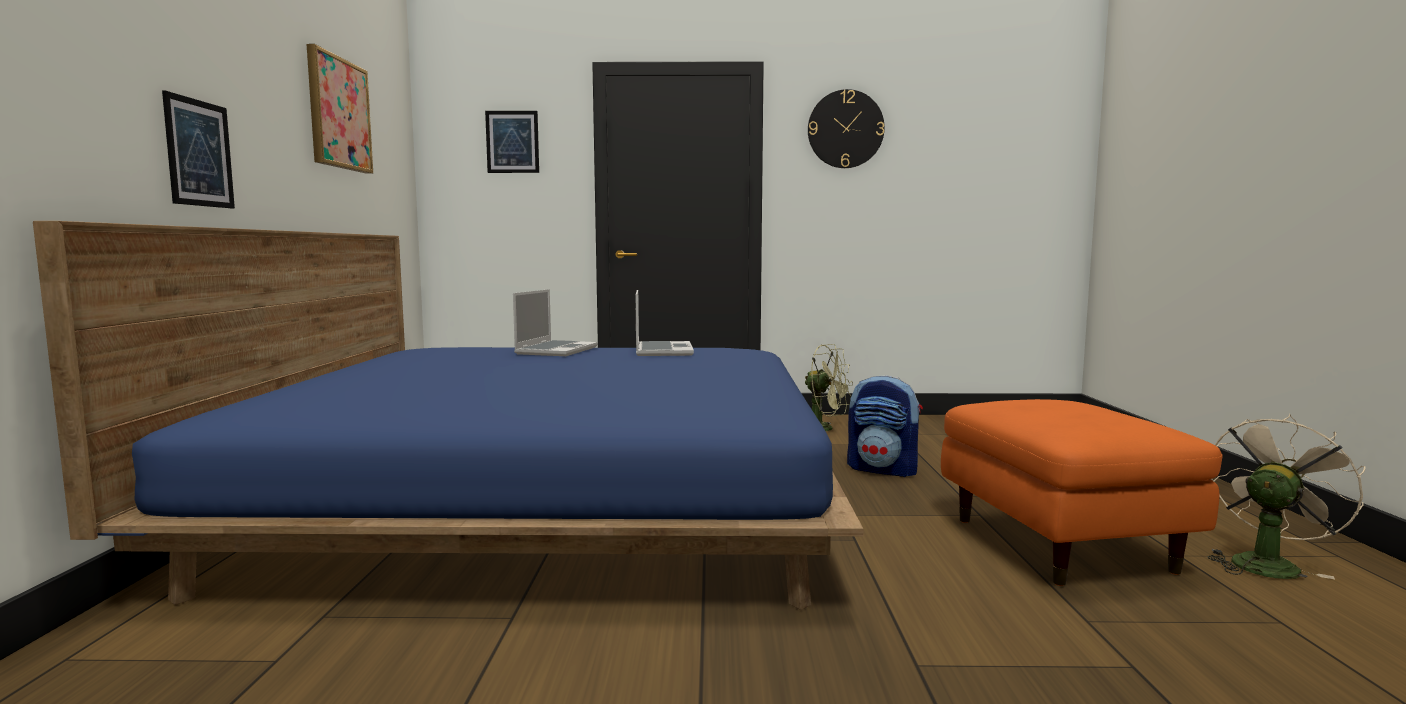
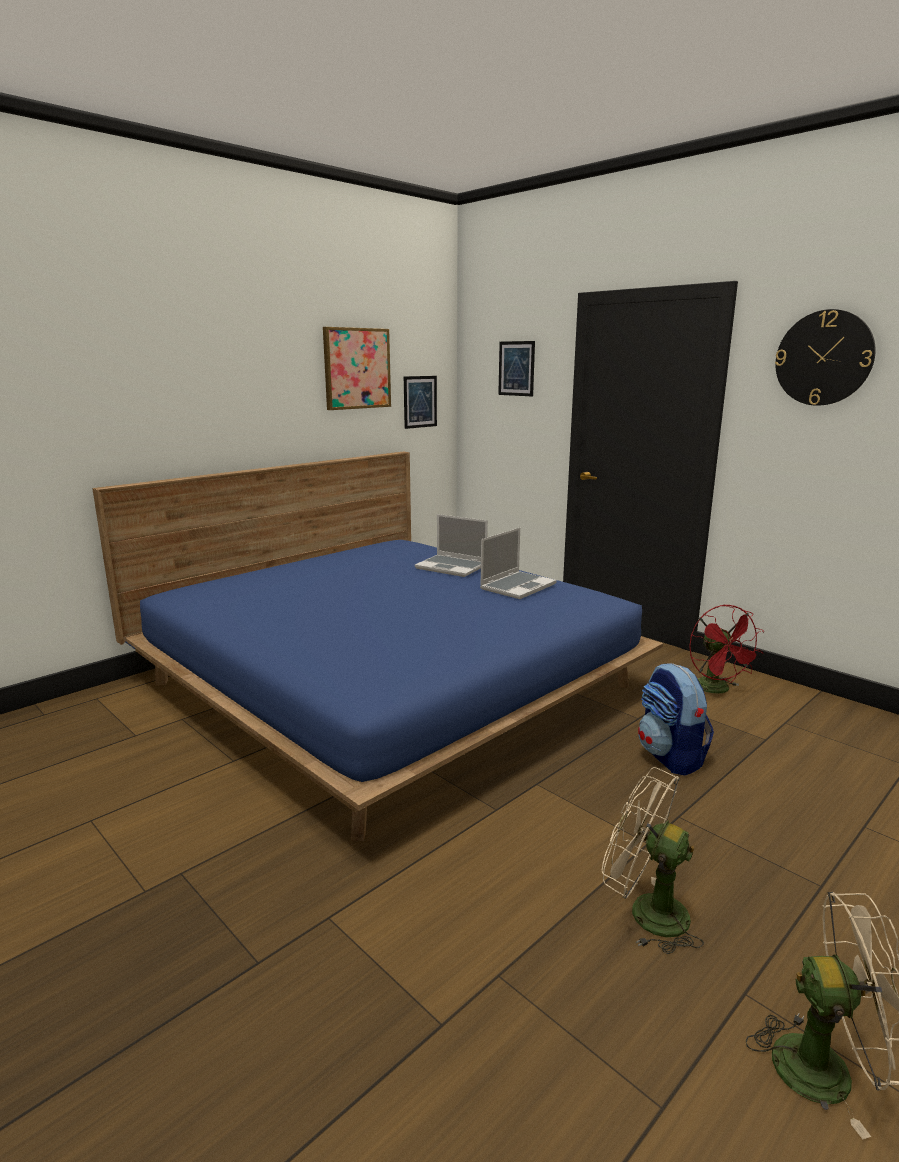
camera: 45 degrees right, 10 degrees up
picture [162,90,235,209] -> picture moved to [404,376,437,429]
laptop [513,289,598,356] -> laptop turned 60 degrees clockwise [415,514,488,577]
green fan [805,344,853,431] -> red fan [689,605,764,693]
orange ottoman [941,399,1222,586] -> beige fan [602,767,704,954]

